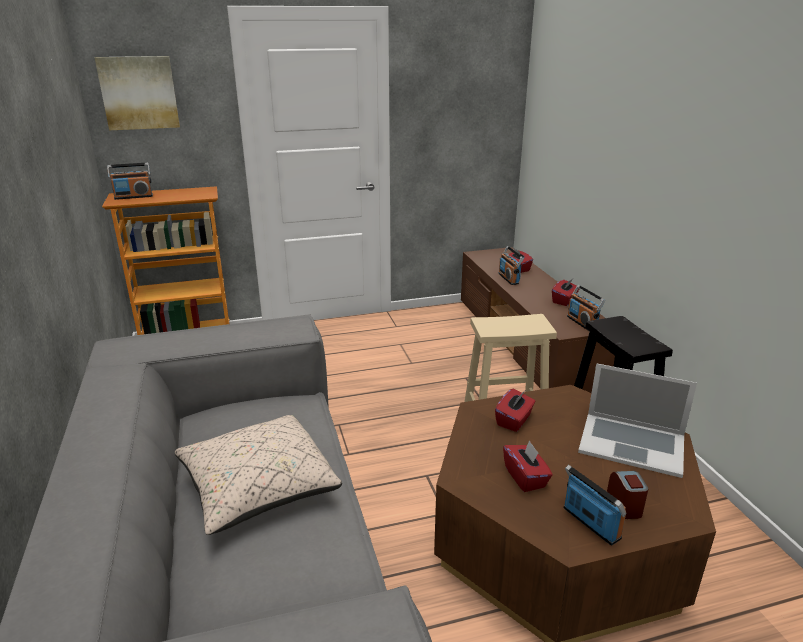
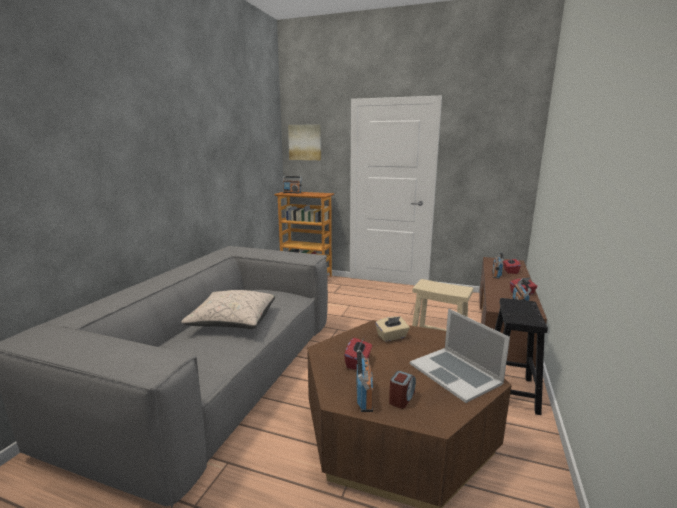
camera: 35 degrees right, 10 degrees down
red tissue box [495,388,535,432] -> beige tissue box [375,316,409,342]

